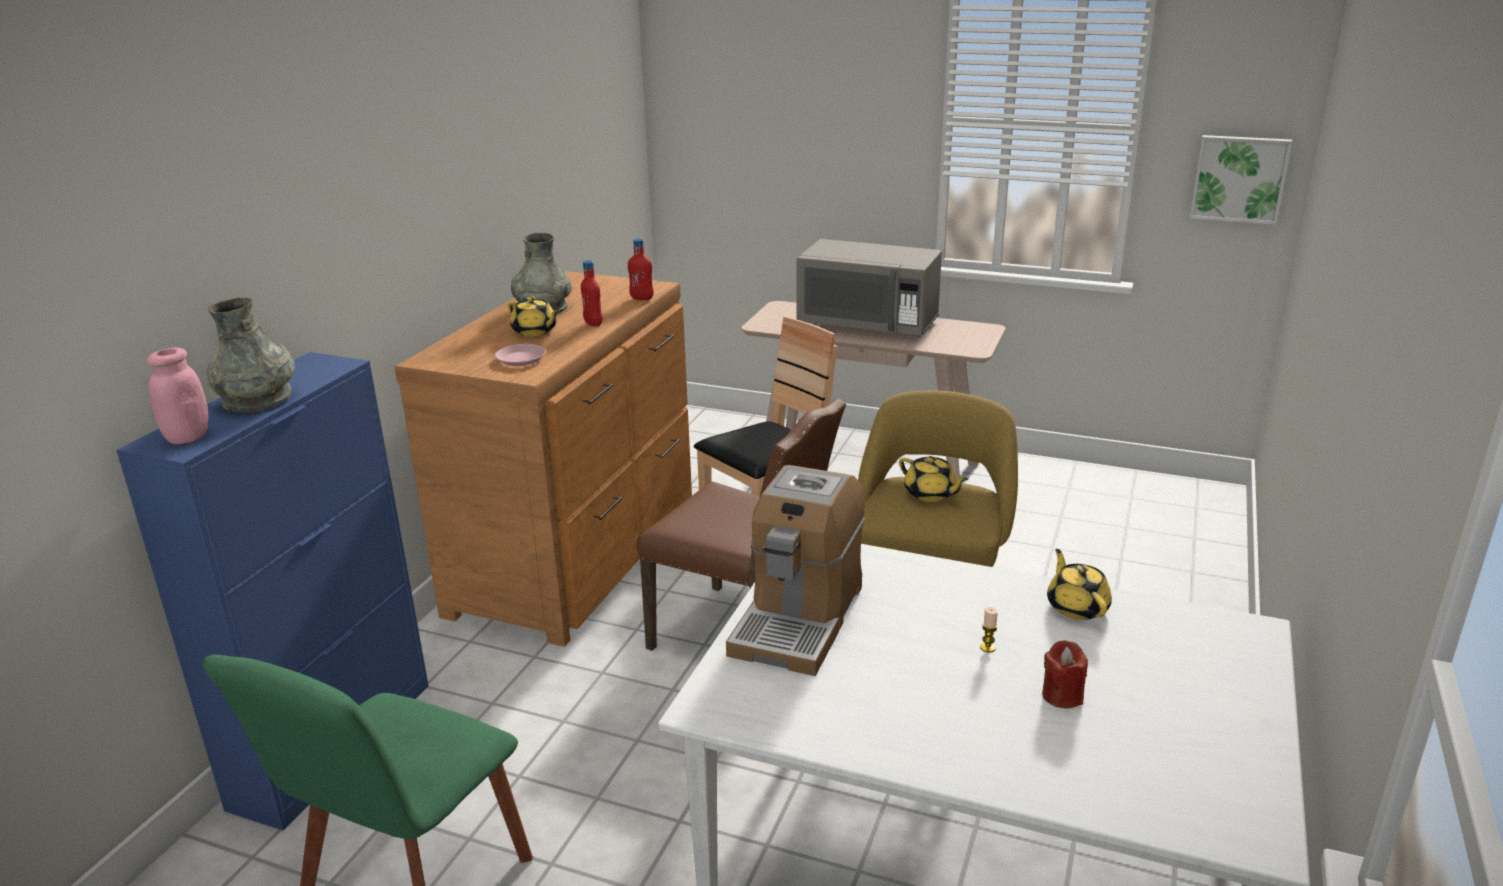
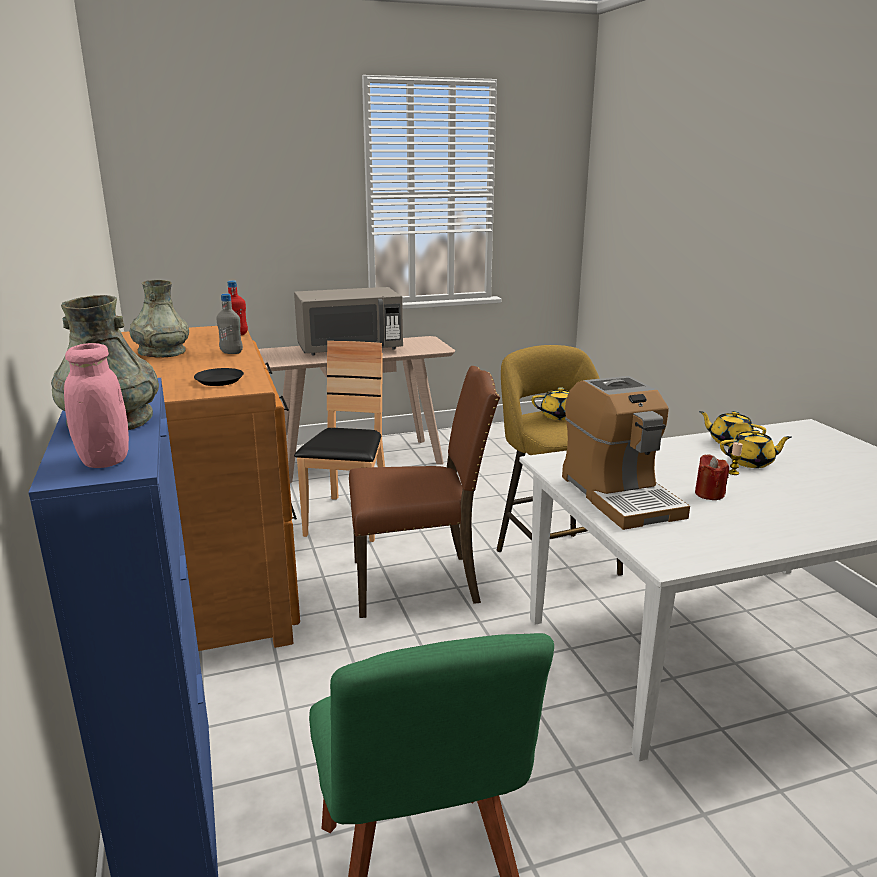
camera: 40 degrees left, 5 degrees down
pink plate [495,344,546,366] -> black plate [194,368,244,386]
yellow teapot [508,296,560,336] -> yellow teapot moved to [720,429,791,468]
red bottle [581,260,603,327] -> grey bottle [217,294,243,354]
red candle [1042,640,1088,708] -> red candle moved to [695,454,729,500]
picture [1190,135,1292,225] -> none

